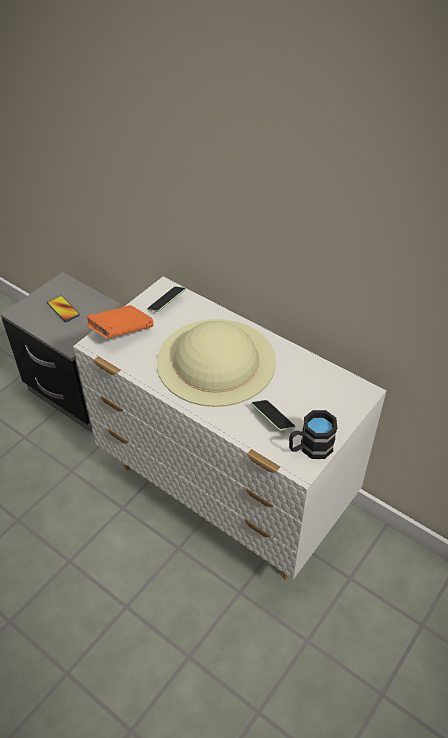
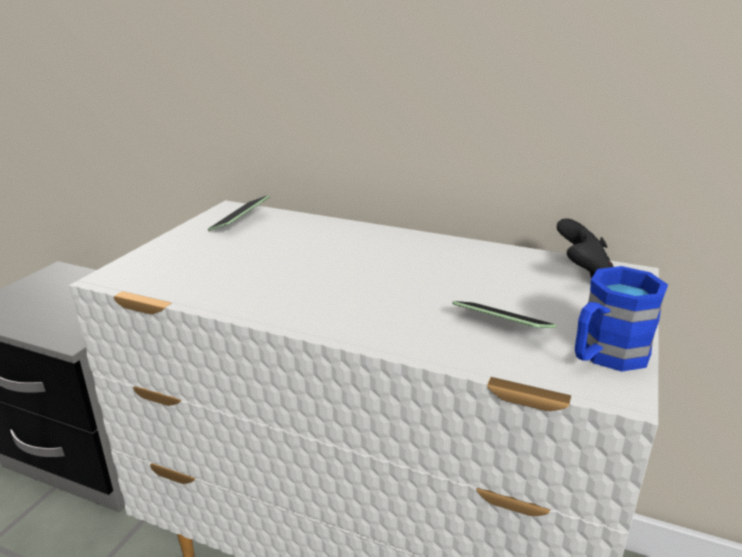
camera: 15 degrees left, 20 degrees down
phone [47,296,80,322] -> none
orange book [86,305,154,339] -> none
beige hat [157,319,276,407] -> none
black mug [289,410,337,459] -> blue mug [575,266,668,372]
none -> black game controller [557,218,614,278]

